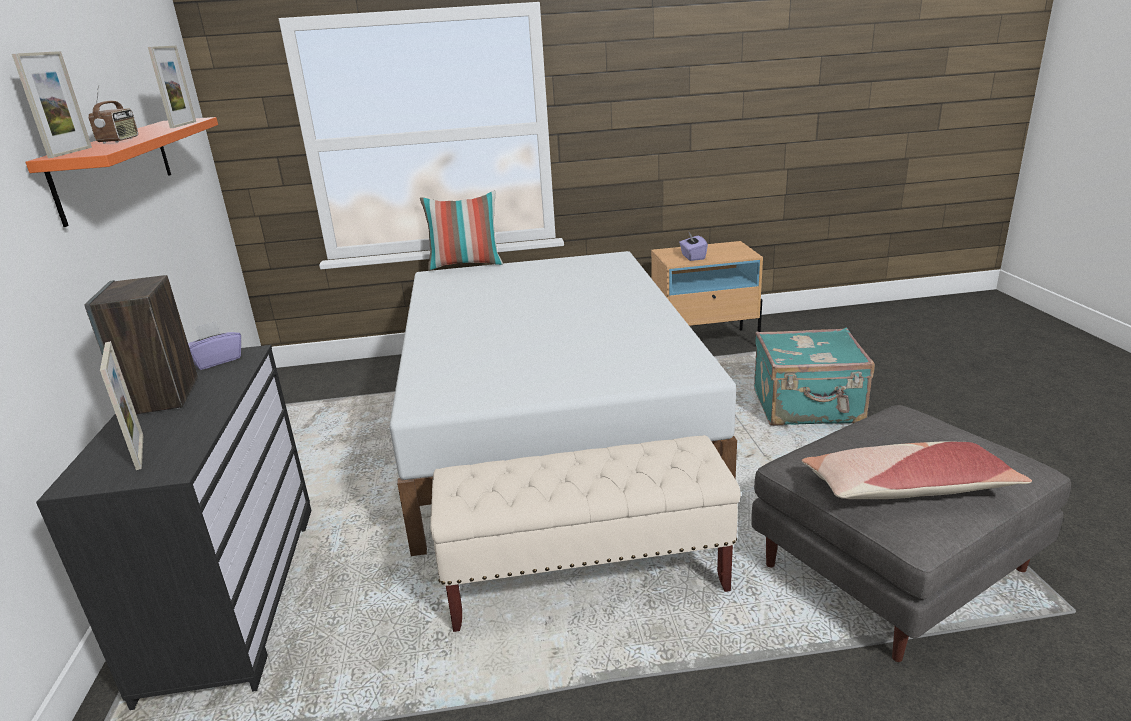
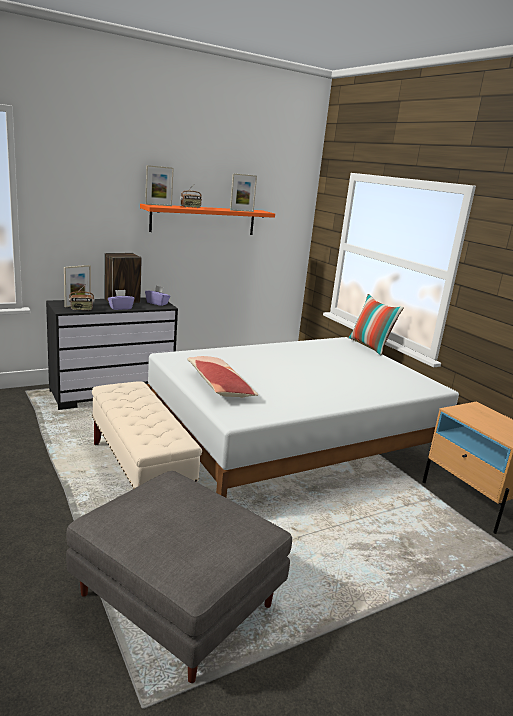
camera: 65 degrees right, 5 degrees down
purple tissue box [679,231,708,261] -> purple tissue box moved to [108,290,134,310]
turquoise suitcase [754,328,875,426] -> none
pillow [802,441,1032,499] -> pillow moved to [187,356,258,398]
none -> radio [69,284,94,310]

